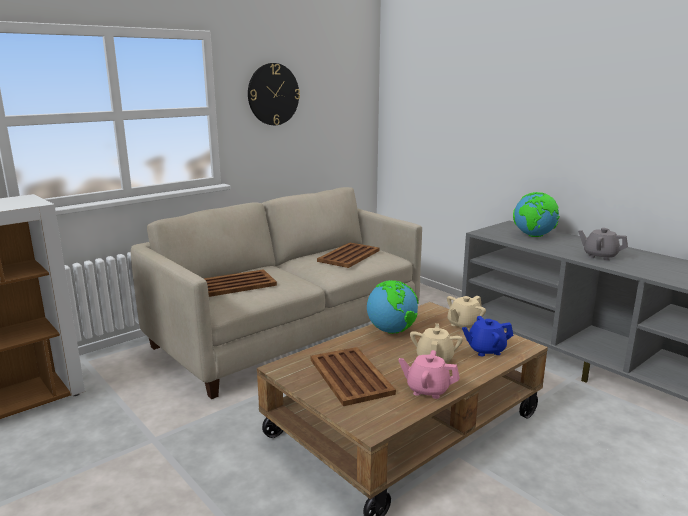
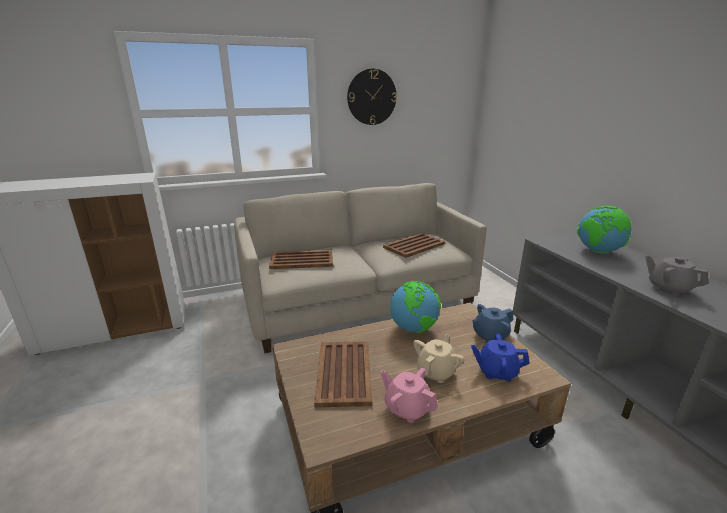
camera: 20 degrees right, 5 degrees up
beige teapot [447,296,486,331] -> blue teapot [472,304,513,342]

